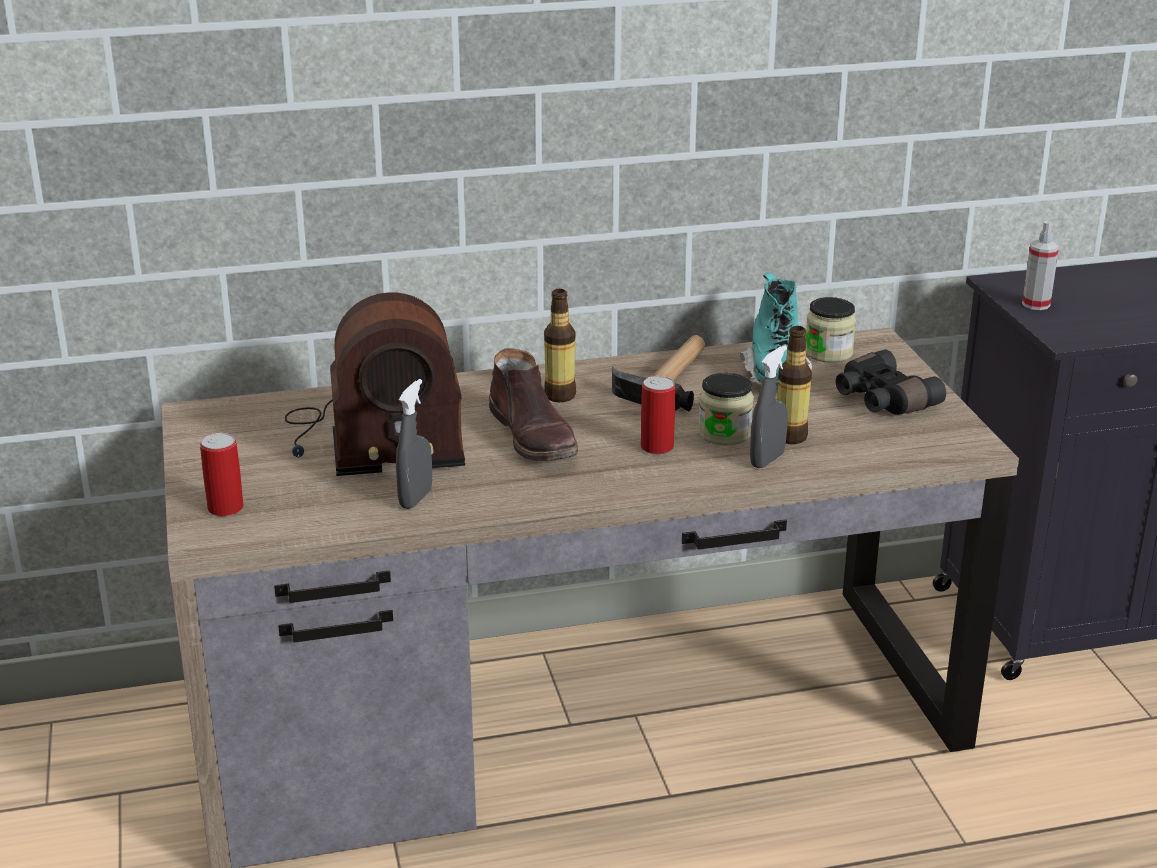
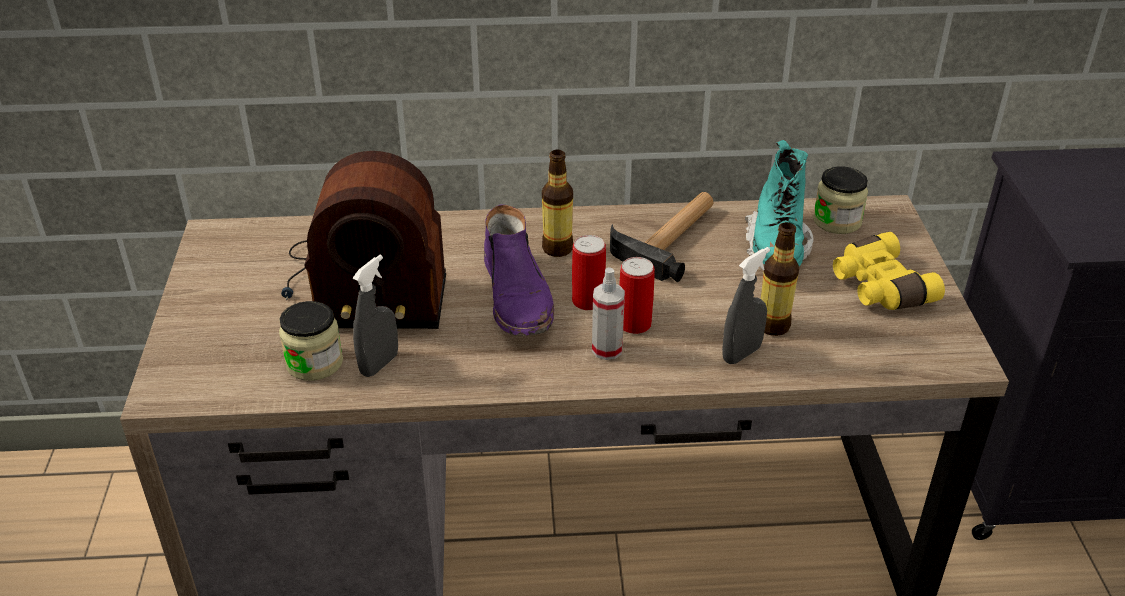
camera: 10 degrees right, 10 degrees up
can [200,433,244,516] -> can moved to [572,235,606,310]
brown boot [489,348,578,461] -> purple boot [484,205,554,336]
jar [698,373,754,445] -> jar moved to [279,301,343,381]
black binoculars [836,350,946,415] -> yellow binoculars [833,232,945,310]
spray bottle [1022,221,1059,310] -> spray bottle moved to [592,267,625,360]

